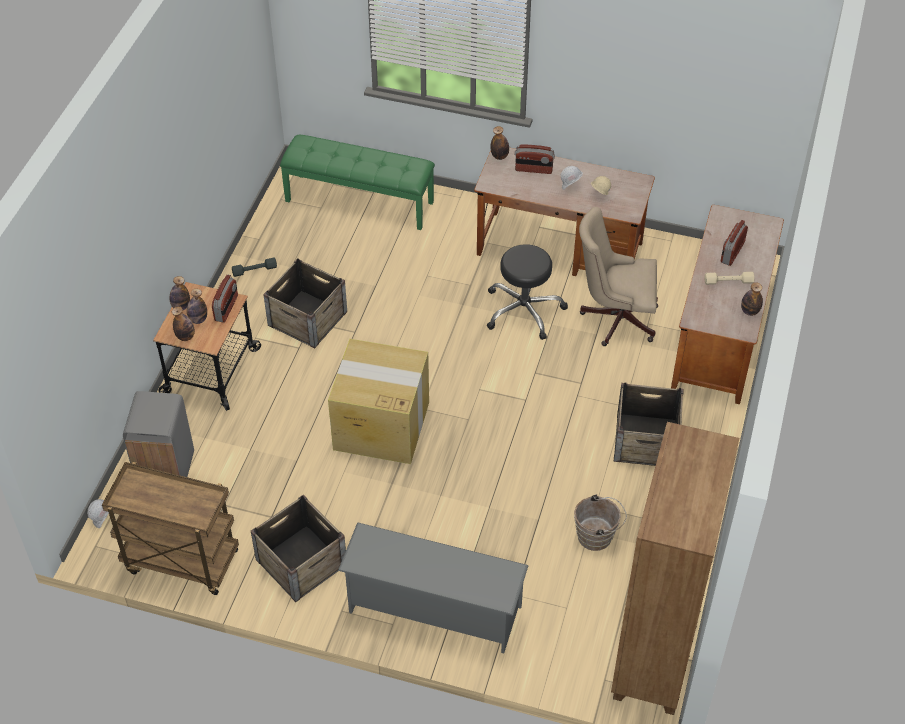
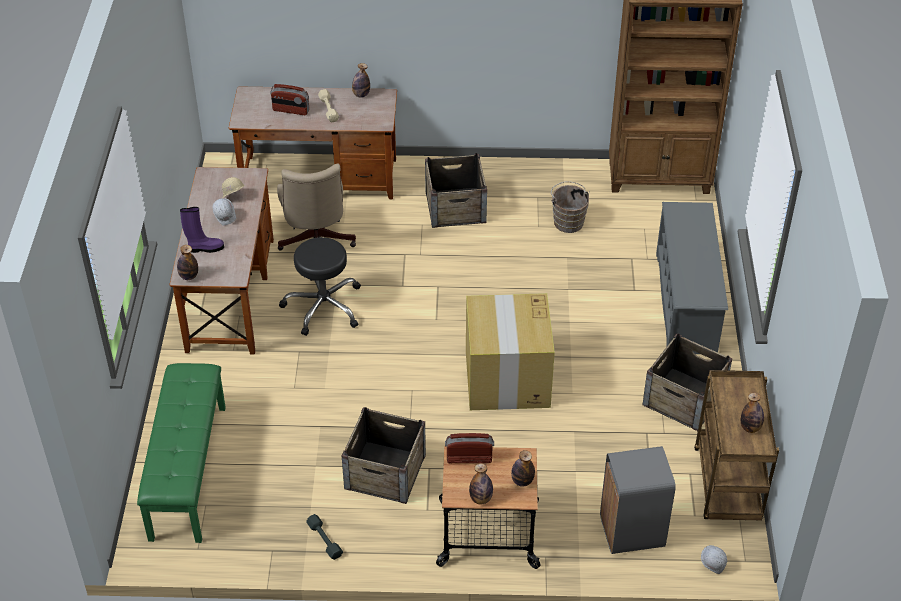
camera: 105 degrees left, 5 degrees down
bottle [187,289,207,324] -> bottle moved to [741,393,764,433]
radio [515,145,555,174] -> purple boot [180,207,224,253]

